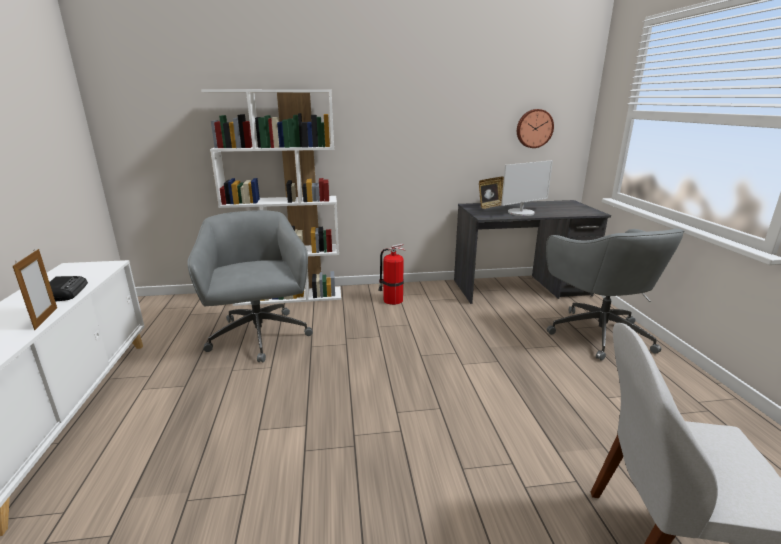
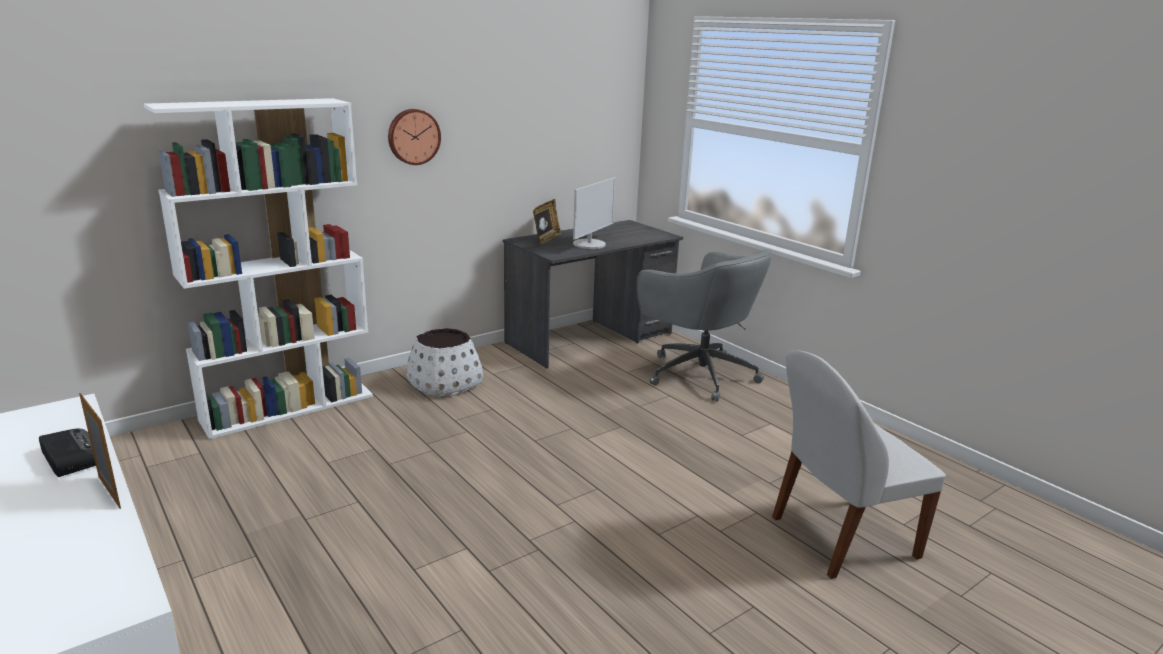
camera: 30 degrees left, 0 degrees up
grey office chair [187,210,313,363] -> none
fire extinguisher [378,243,405,305] -> white planter [406,328,483,396]
wall clock [517,109,554,148] -> wall clock moved to [388,109,441,165]

